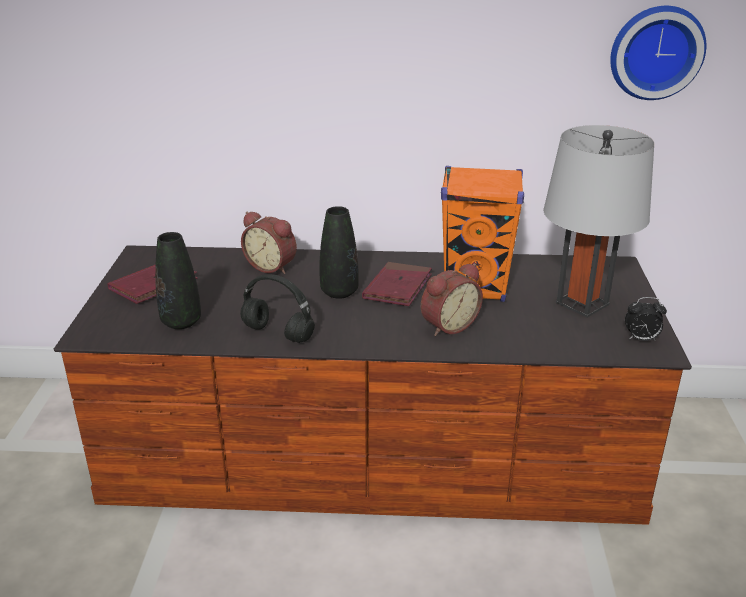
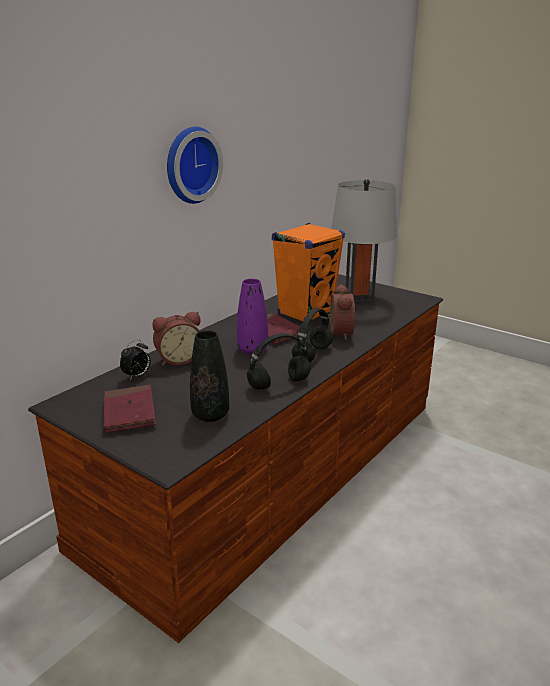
camera: 55 degrees left, 5 degrees down
black vase [319,206,359,299] -> purple vase [237,279,268,354]
wall clock [610,6,706,100] -> wall clock moved to [167,127,223,204]
alarm clock [625,297,667,341] -> alarm clock moved to [120,340,151,380]
none -> black headphones [292,308,333,363]

